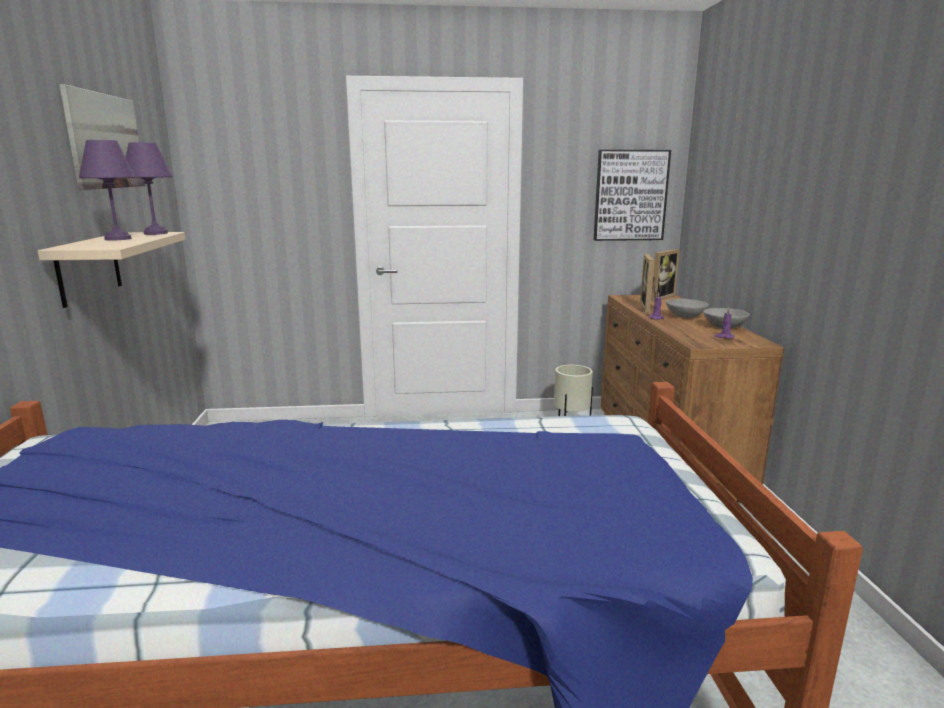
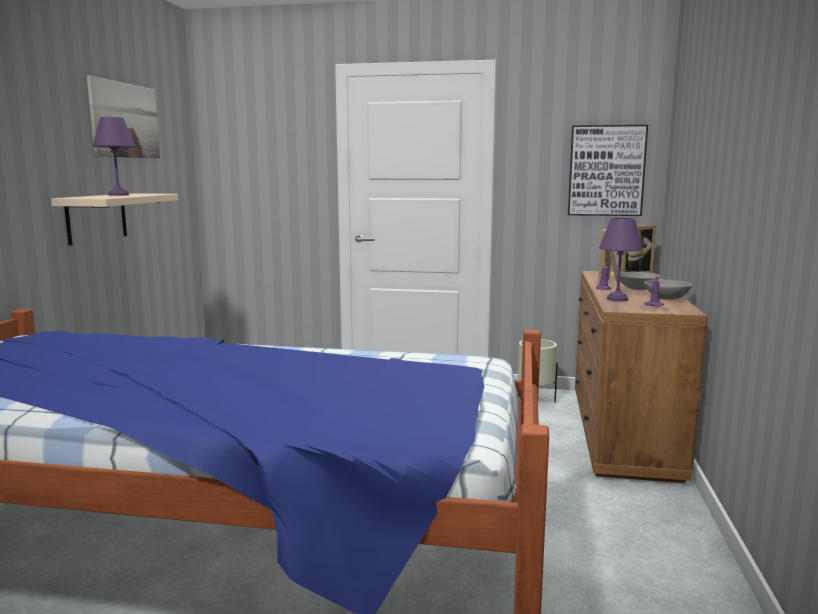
camera: 15 degrees right, 5 degrees down
purple table lamp [126,142,172,235] -> purple table lamp moved to [599,218,643,301]

